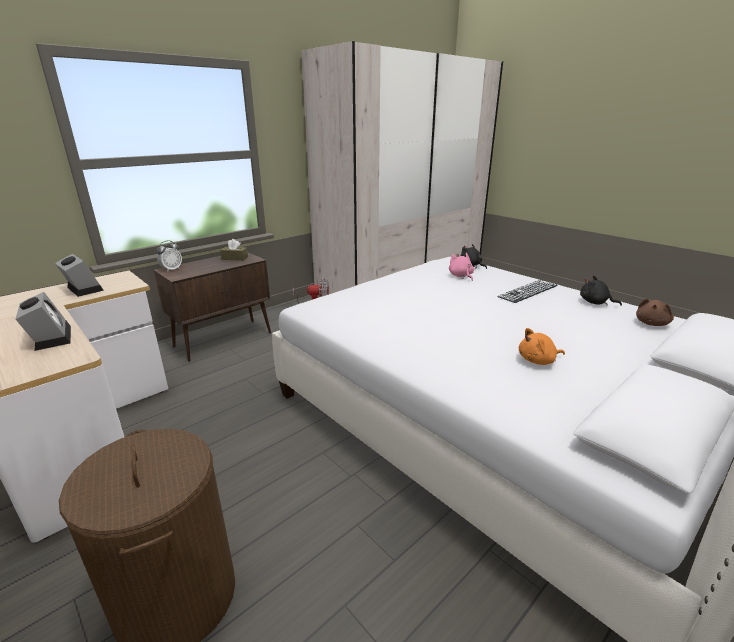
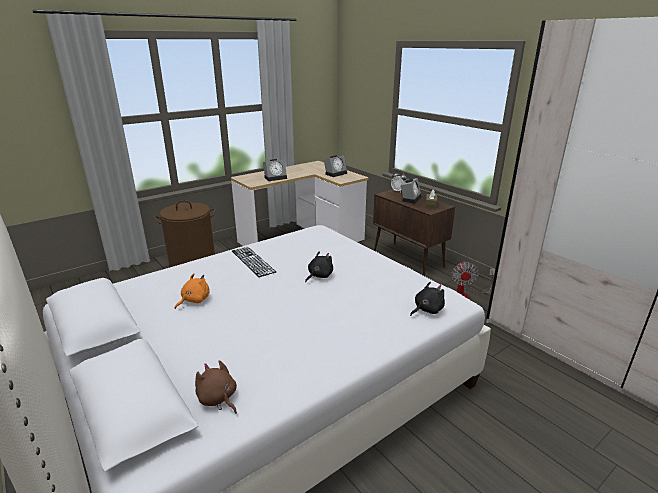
camera: 95 degrees right, 0 degrees up
pink plush toy [449,253,474,281] -> none
keyboard [497,280,558,303] -> keyboard moved to [232,247,276,277]
orange plush toy [519,328,565,365] -> orange plush toy turned 45 degrees clockwise [175,273,209,309]
black plush toy [580,275,622,306] -> black plush toy moved to [305,251,333,282]
none -> alarm clock [401,178,422,204]

